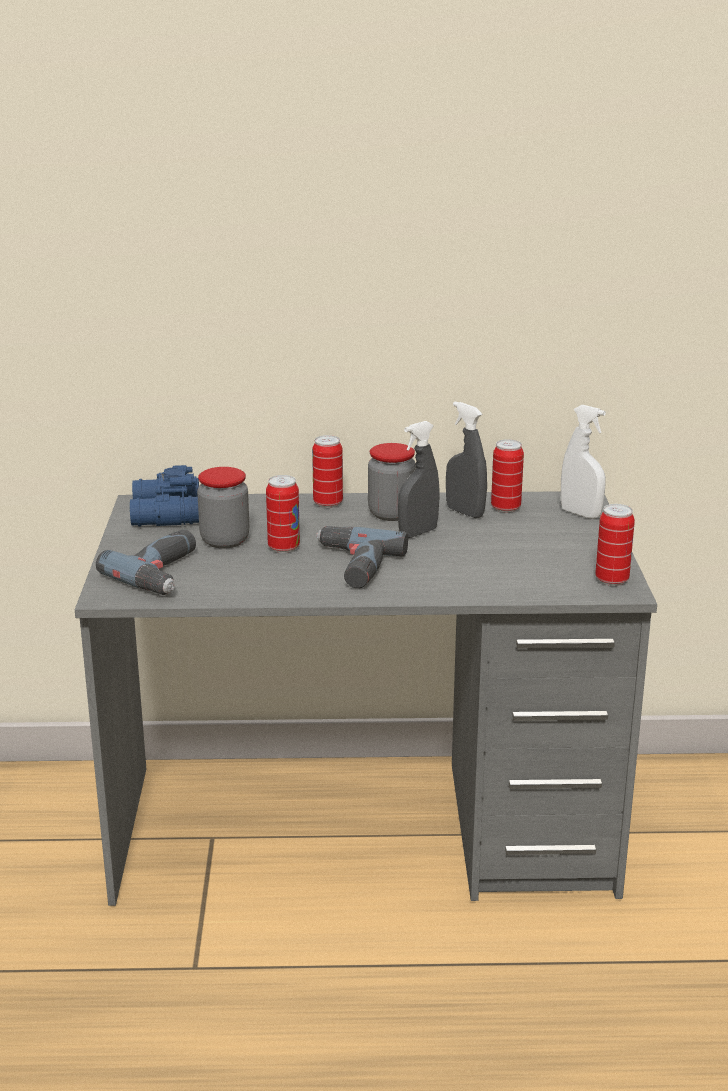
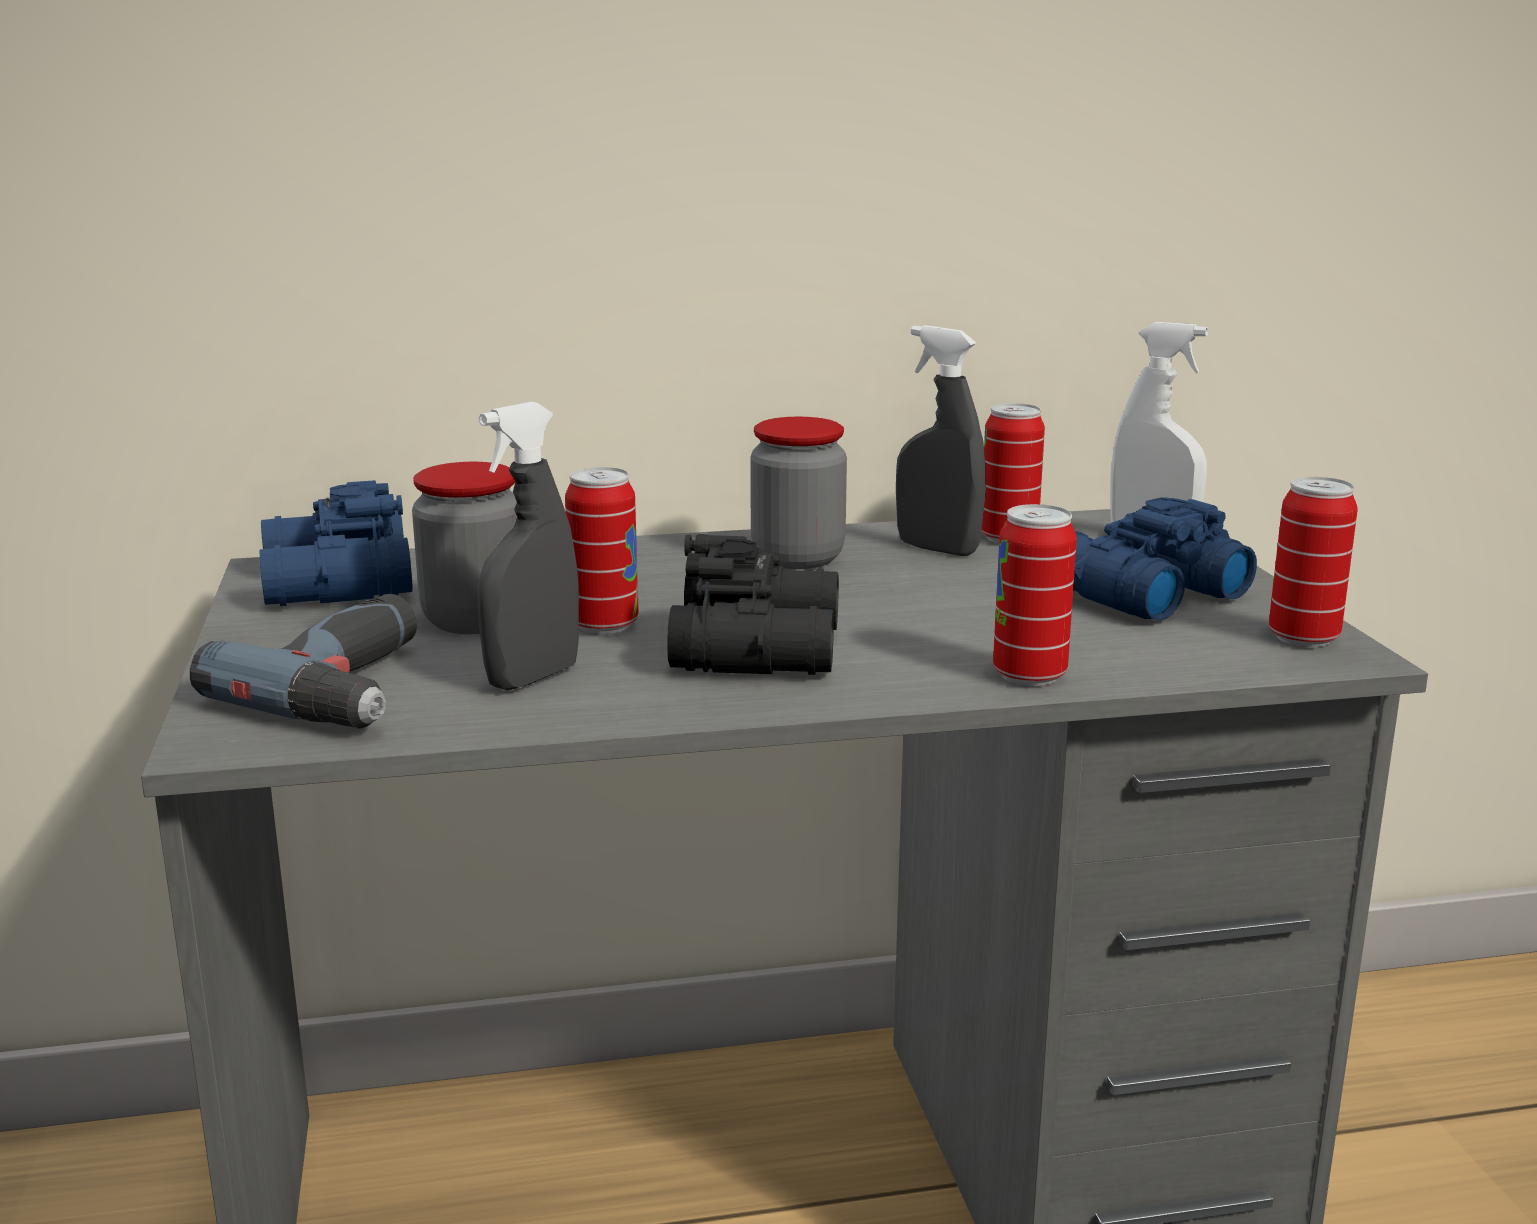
camera: 10 degrees left, 5 degrees down
can [312,435,343,508] -> can moved to [993,504,1077,686]
power drill [316,526,408,588] -> black binoculars [667,534,839,675]
grey spray bottle [398,421,440,538] -> grey spray bottle moved to [478,402,579,690]
none -> blue binoculars [1073,497,1257,621]

